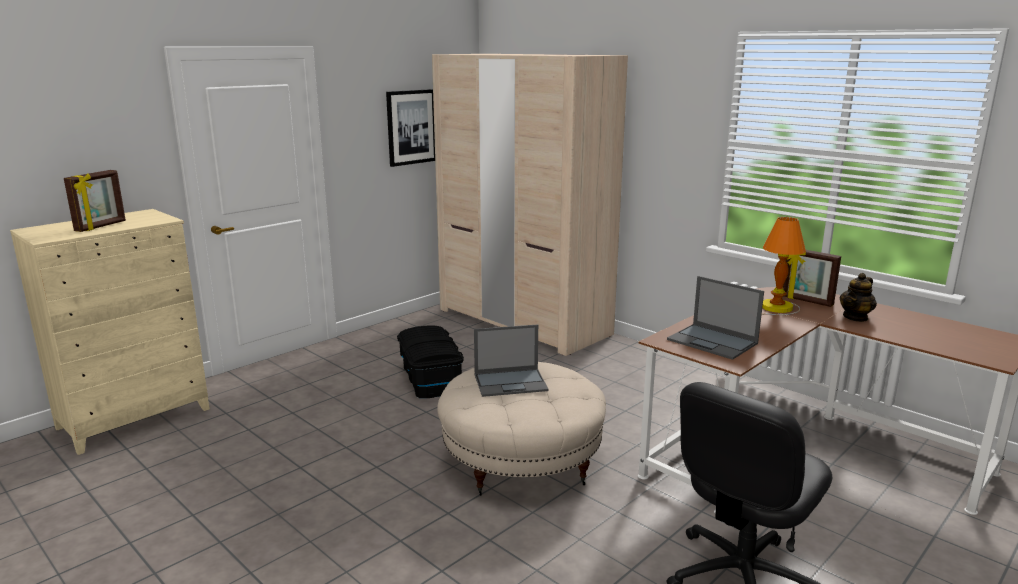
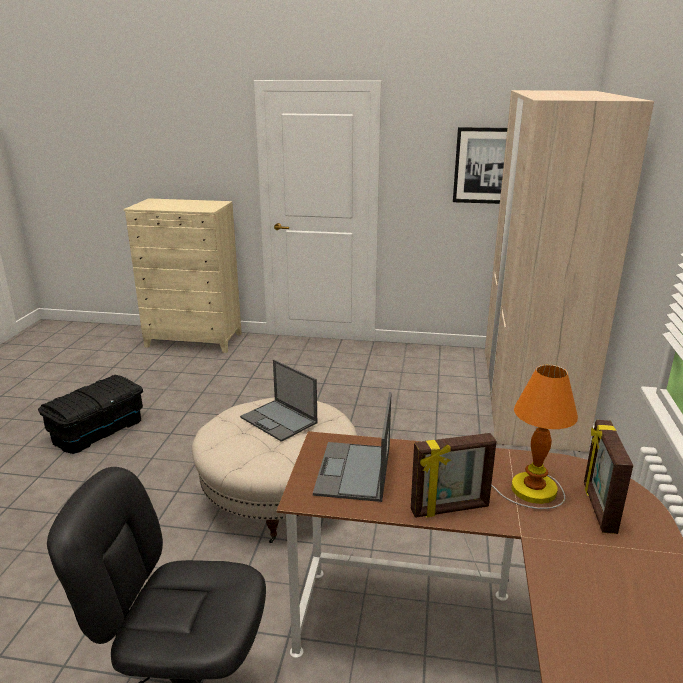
camera: 55 degrees right, 5 degrees up
picture frame [64,170,126,232] -> picture frame moved to [411,433,496,518]
black storage box [397,325,464,399] -> black storage box moved to [38,375,143,454]
teapot [840,273,877,322] -> none

